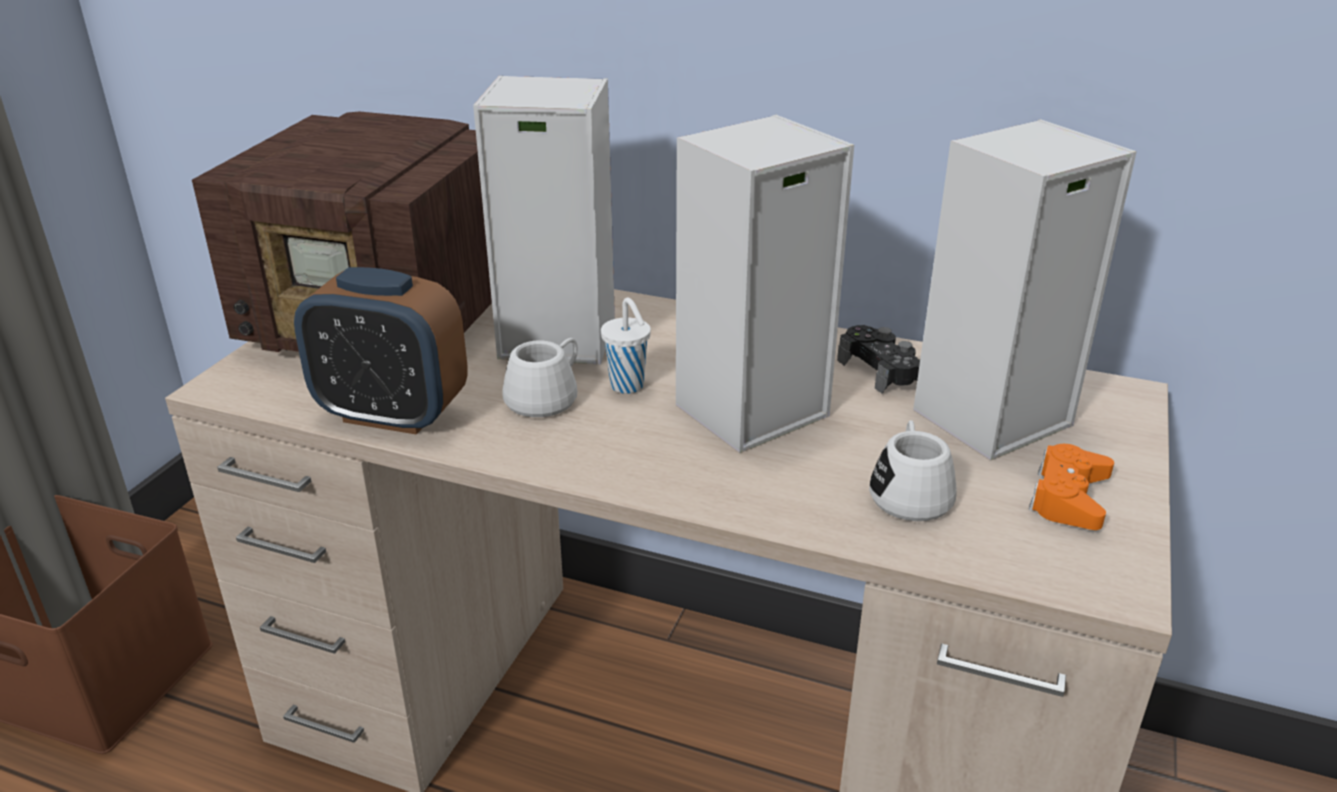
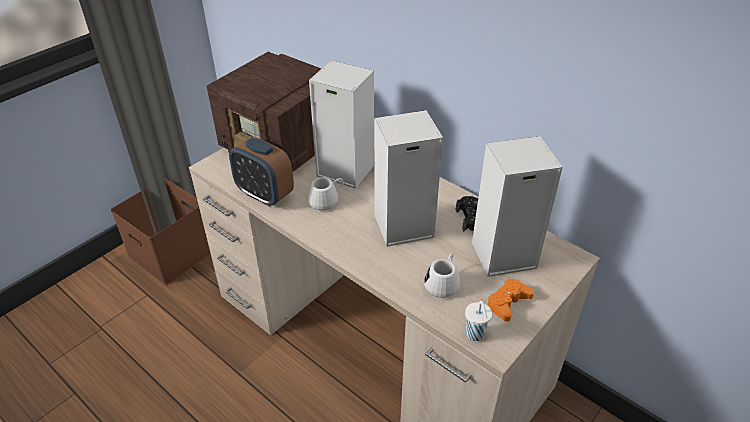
camera: 20 degrees right, 10 degrees up
white cup [601,297,651,394] -> white cup moved to [465,301,492,341]

